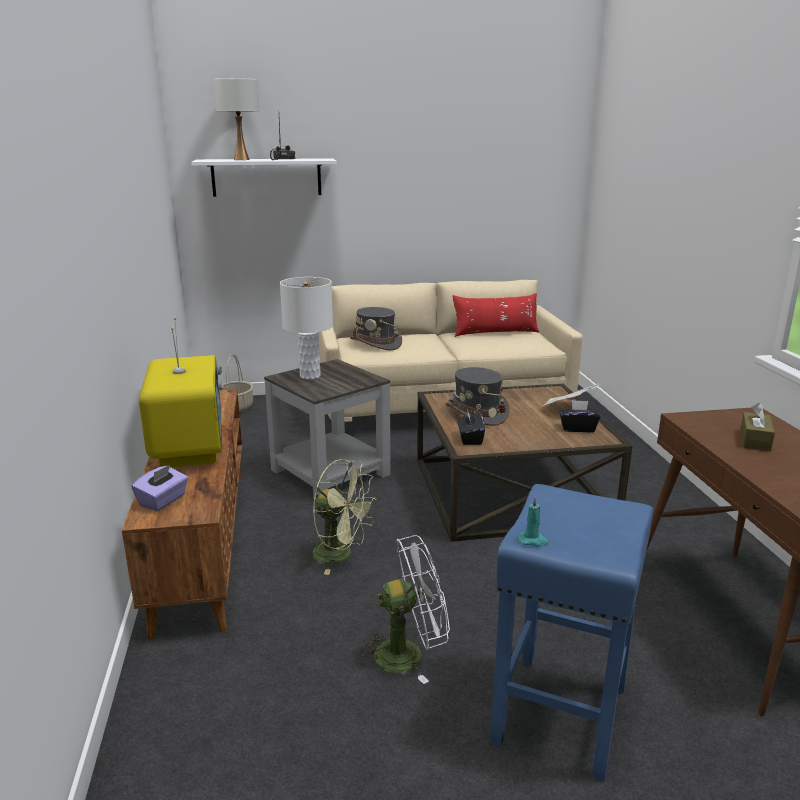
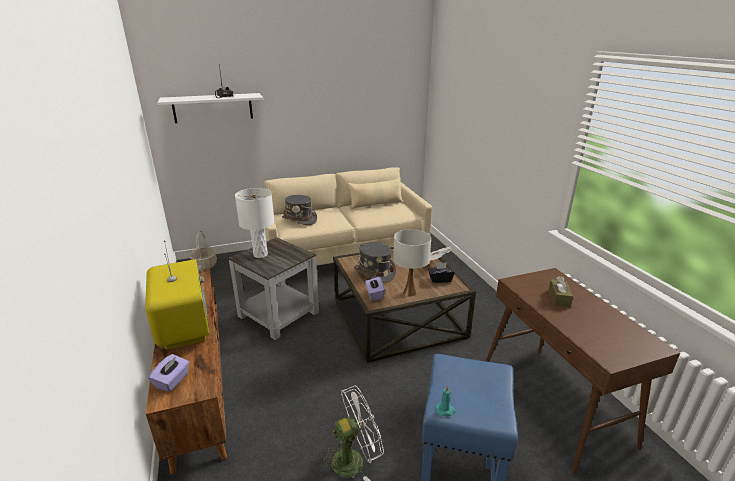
camera: 10 degrees left, 5 degrees up
white table lamp [214,78,259,160] -> white table lamp moved to [393,229,431,297]
green fan [311,459,377,575] -> none
red pillow [453,293,539,337] -> beige pillow [347,178,403,210]
black tissue box [458,409,485,445] -> purple tissue box [365,277,385,301]

